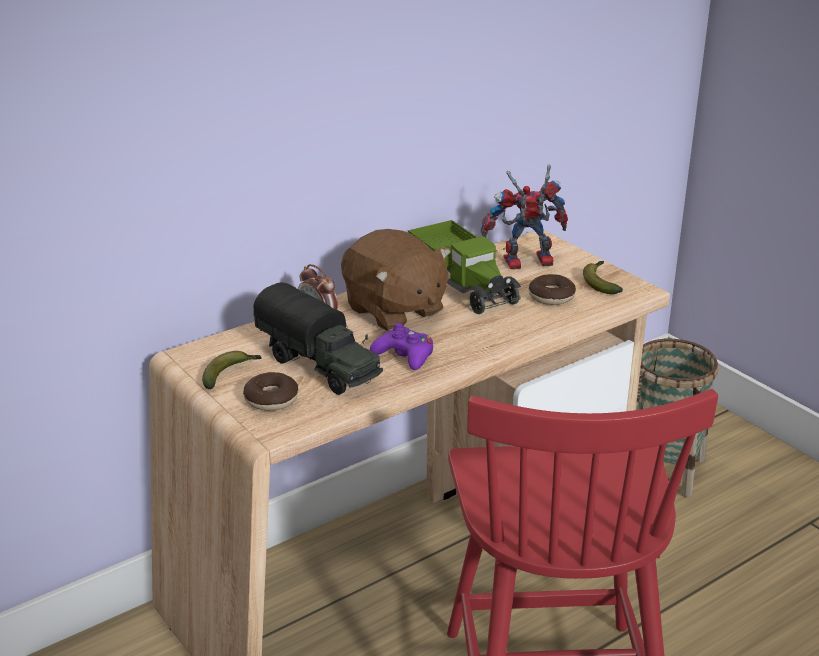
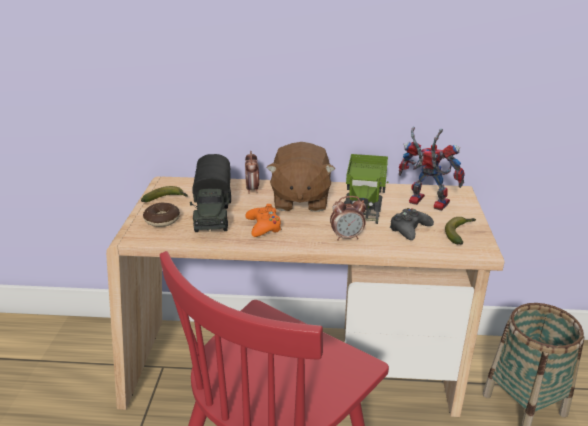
camera: 40 degrees right, 0 degrees up
purple game controller [370,323,433,370] -> orange game controller [245,204,282,237]
donut [529,274,576,305] -> black game controller [390,208,434,240]
none -> alarm clock [330,196,366,241]

